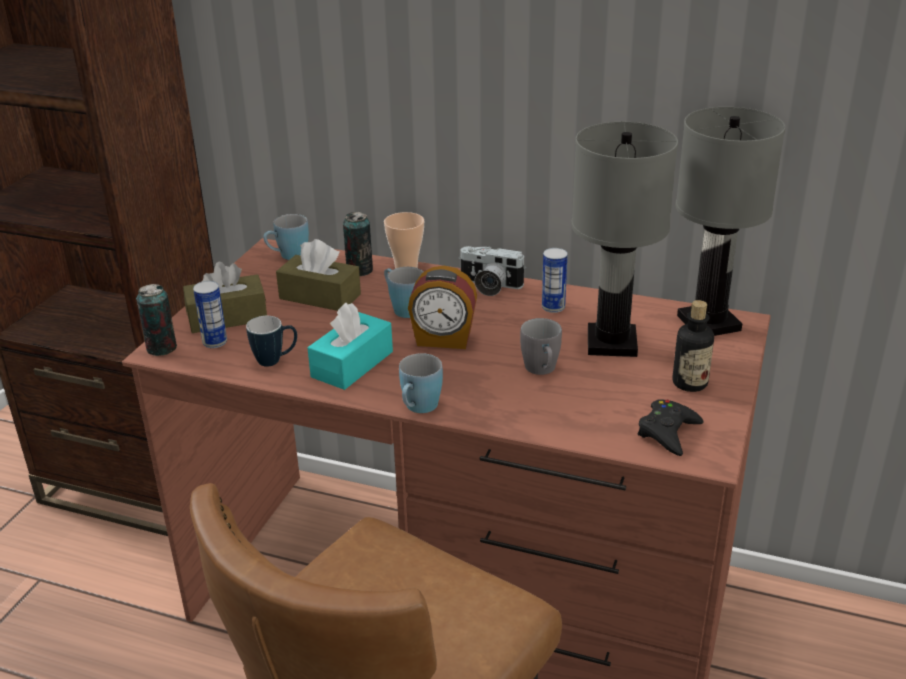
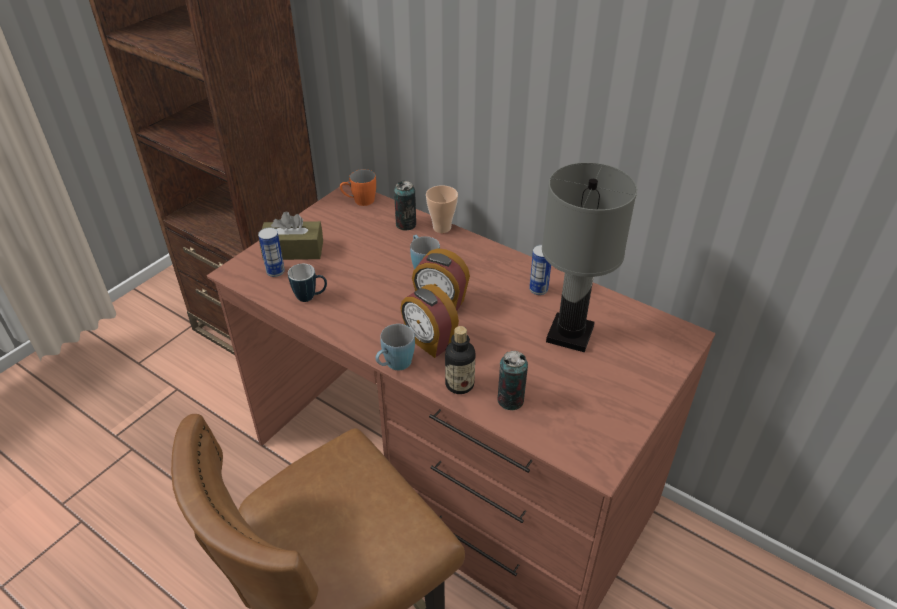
camera: 15 degrees right, 10 degrees up
can [136,284,177,356] -> can moved to [497,351,528,410]
blue mug [263,214,309,260] -> orange mug [340,169,376,206]
brown tissue box [276,239,361,311] -> none
turquoise tissue box [307,303,393,390] -> none
camera [459,246,526,296] -> none
grey mug [520,318,562,375] -> none
black game controller [638,399,703,456] -> none
bottle [672,300,714,392] -> bottle moved to [445,326,475,394]
grey table lamp [676,107,785,336] -> none
none -> alarm clock [401,284,459,358]

